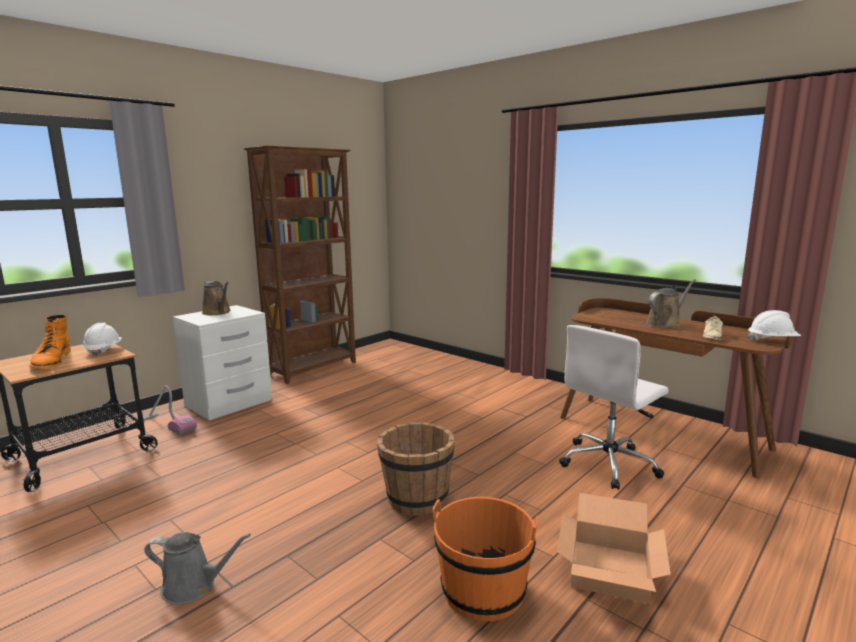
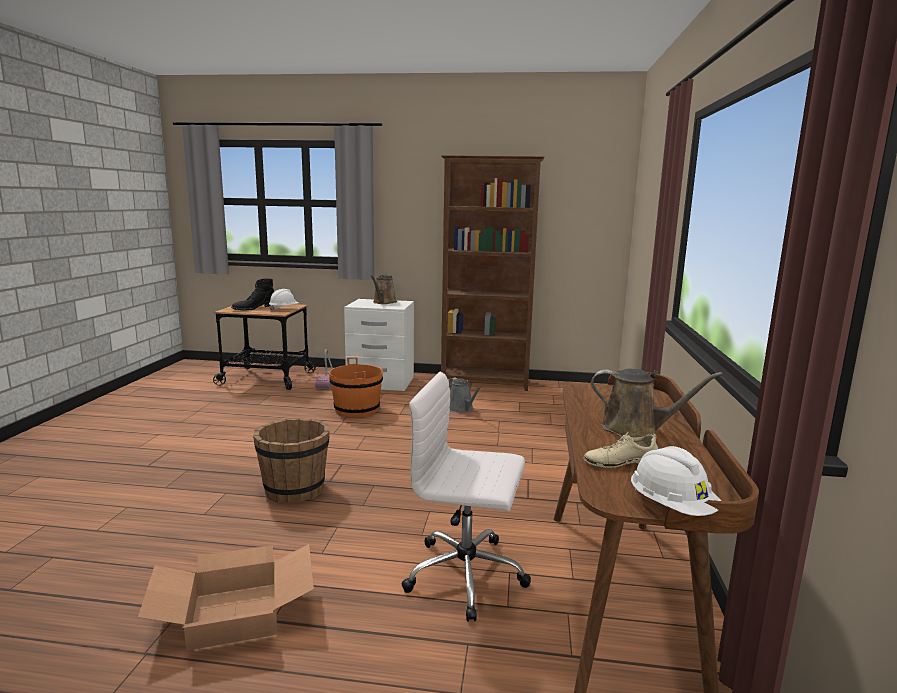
camera: 55 degrees right, 0 degrees up
orange boot [29,314,71,369] -> black boot [231,278,274,311]
grey watering can [144,532,251,604] -> grey watering can moved to [449,377,482,413]
orange bucket [432,497,538,621] -> orange bucket moved to [329,357,383,418]

